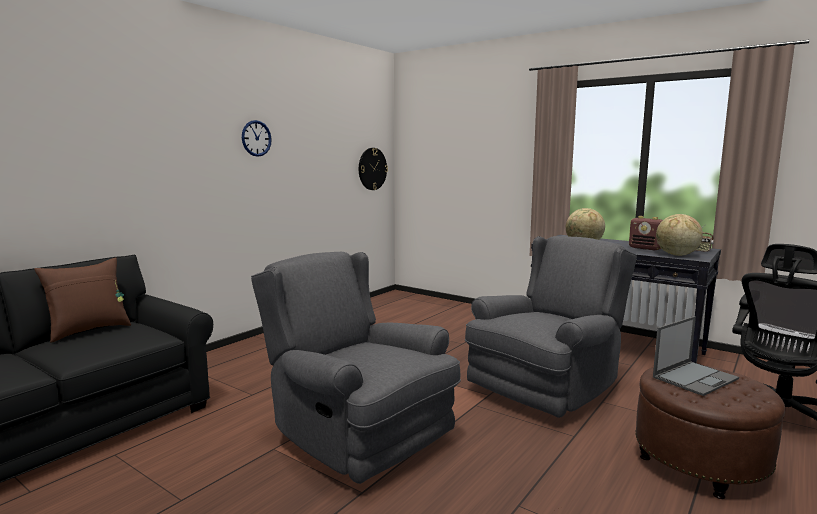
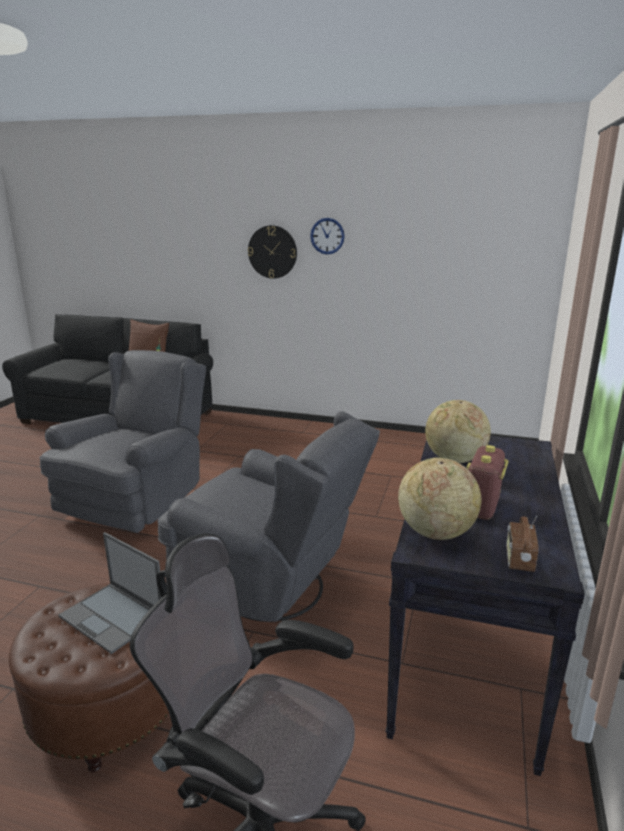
camera: 70 degrees right, 10 degrees up
wall clock [359,148,388,190] -> wall clock moved to [248,225,297,279]

